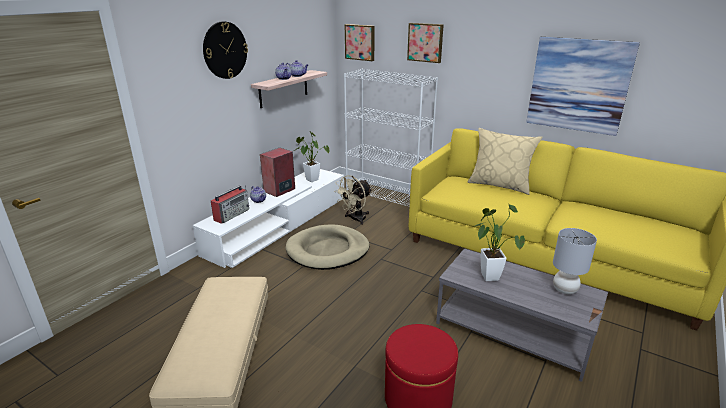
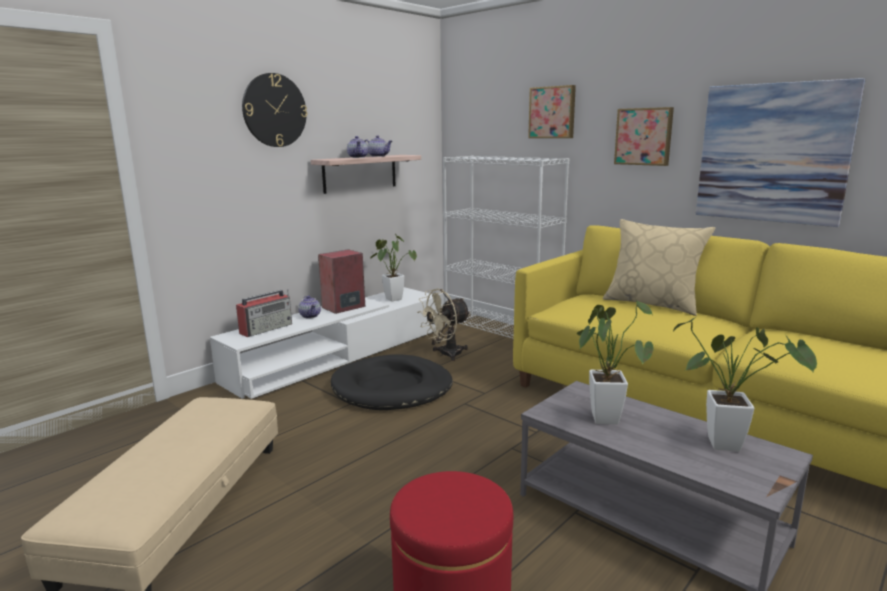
camera: 10 degrees right, 10 degrees down
beige dog bed [286,224,369,270] -> black dog bed [331,355,453,410]
picture [345,24,375,61] -> picture moved to [614,107,674,166]
grey table lamp [553,228,597,294] -> potted plant [673,317,817,452]

